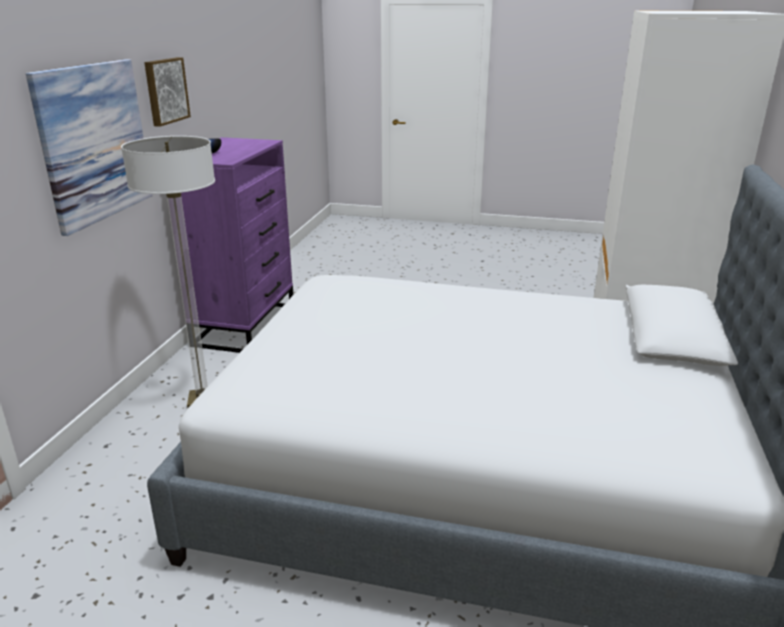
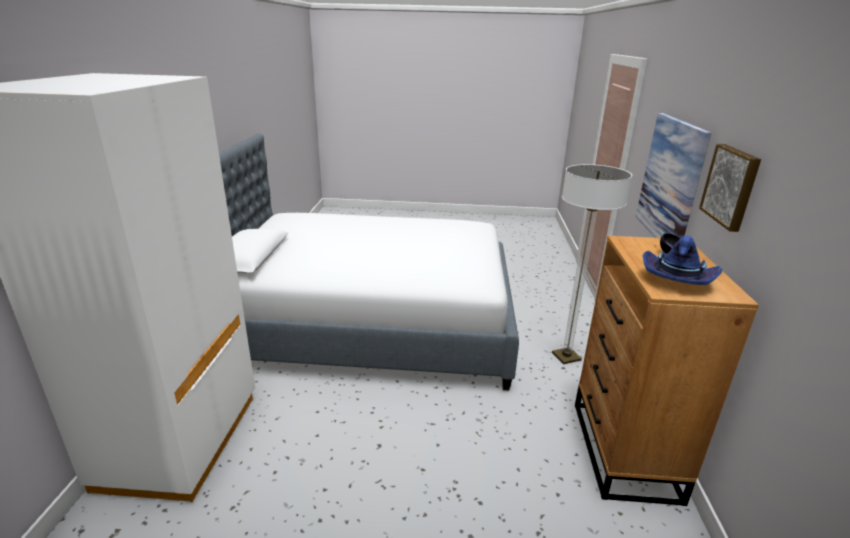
camera: 170 degrees right, 0 degrees up
purple dresser [181,137,294,353] -> brown dresser [575,236,759,506]
none -> blue hat [643,235,722,285]

